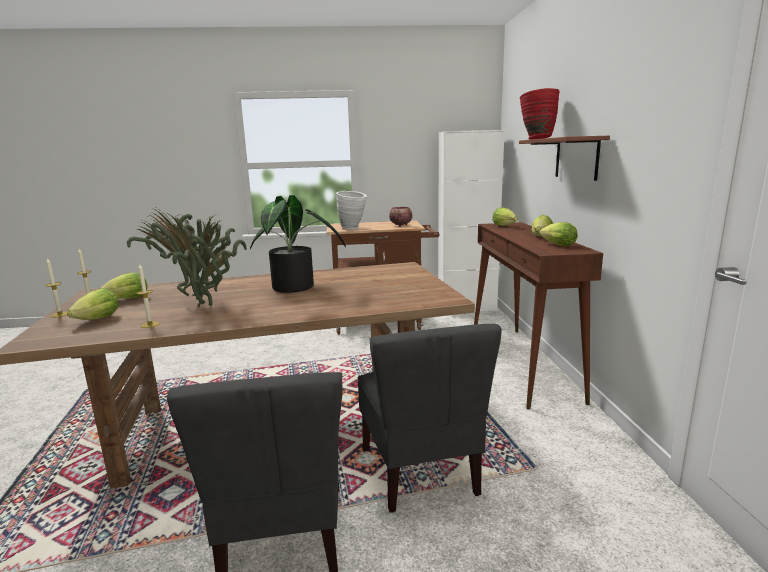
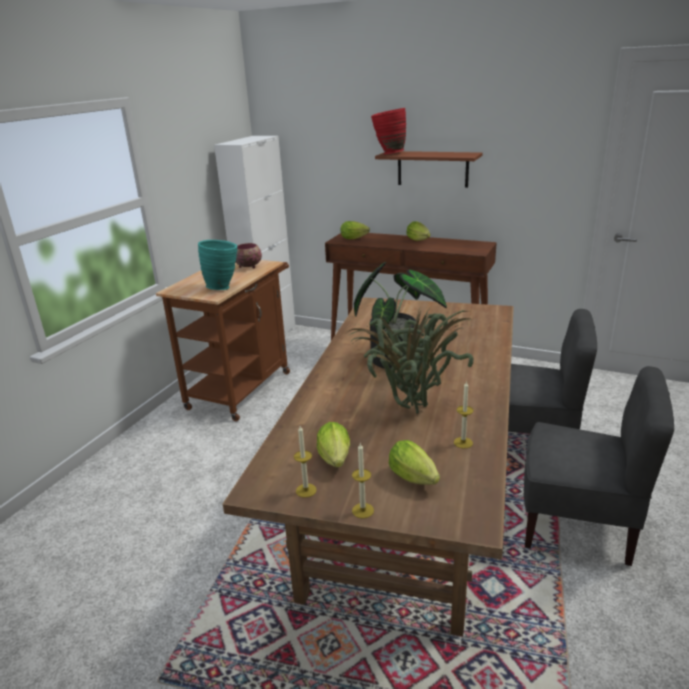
camera: 60 degrees left, 10 degrees up
white vase [336,191,367,230] -> turquoise vase [198,240,237,290]
lettuce [539,222,578,246] -> none

